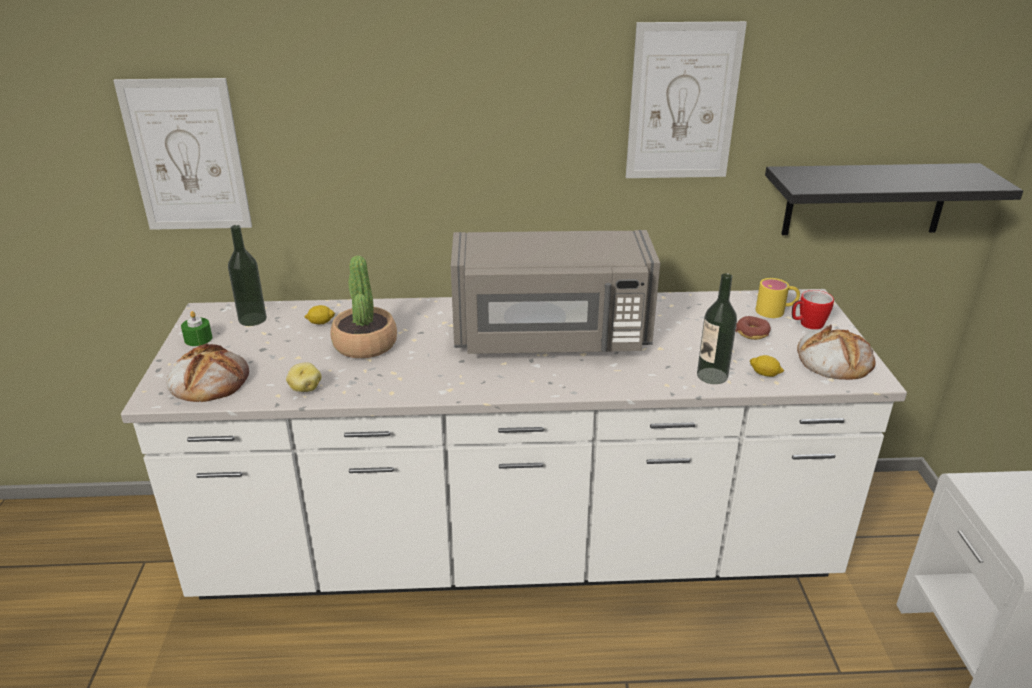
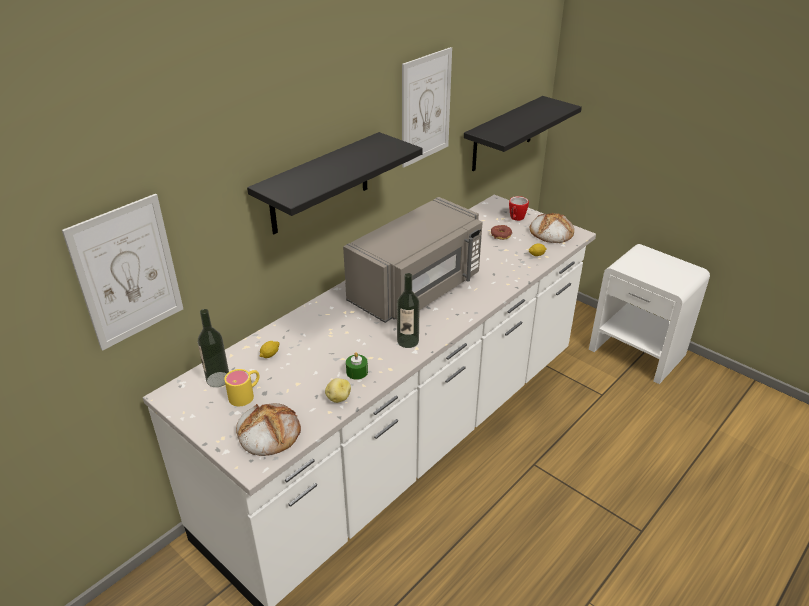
camera: 45 degrees left, 5 degrees up
green candle [181,311,212,346] -> green candle moved to [346,352,368,380]
potted plant [330,256,397,358] -> none
bottle [697,273,737,384] -> bottle moved to [397,273,420,348]
yellow mug [755,278,800,318] -> yellow mug moved to [224,369,260,406]
none -> black shelf [247,132,423,234]

